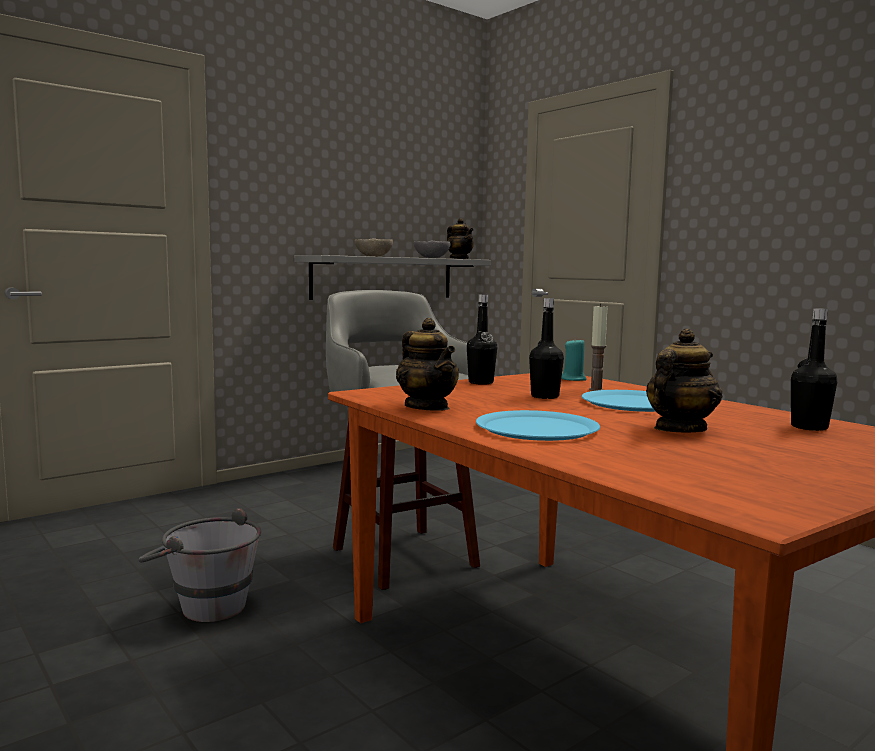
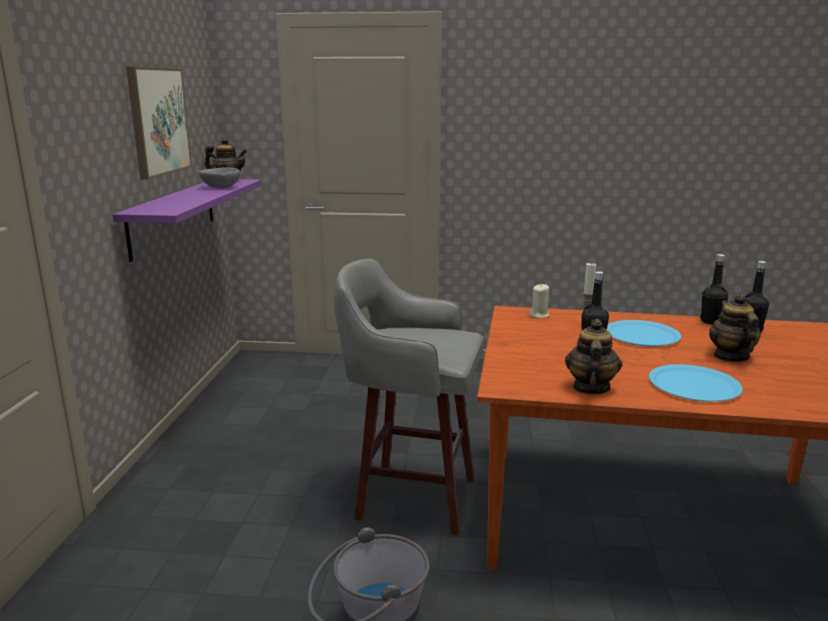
camera: 45 degrees left, 10 degrees up
grey shelf [294,255,491,300] -> purple shelf [112,179,261,262]
beige bowl [355,239,393,257] -> none
teapot [396,318,459,411] -> teapot turned 90 degrees counterclockwise [565,318,622,394]
black bottle [467,294,497,385] -> black bottle moved to [700,254,728,325]
turquoise candle [561,338,587,381] -> beige candle [529,284,549,318]
none -> picture [126,66,192,179]

